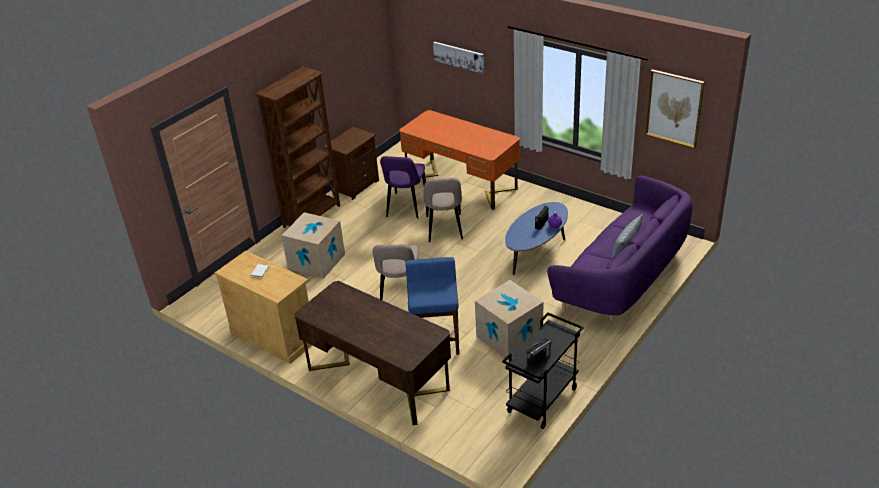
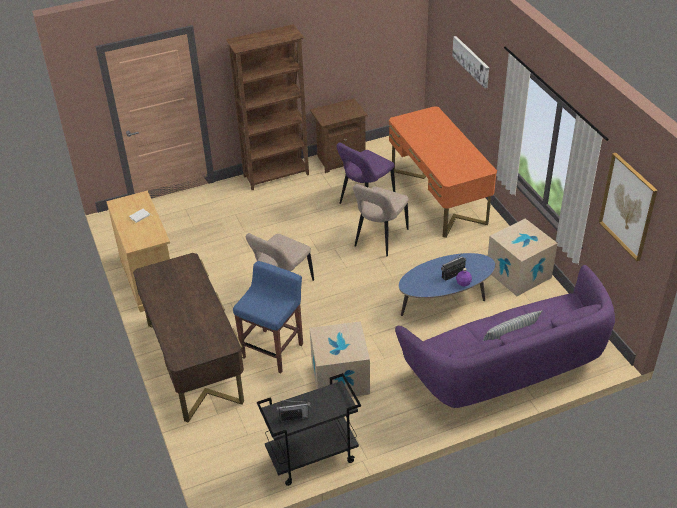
camera: 30 degrees right, 5 degrees up
cardboard box [281,212,345,279] -> cardboard box moved to [488,219,558,296]

